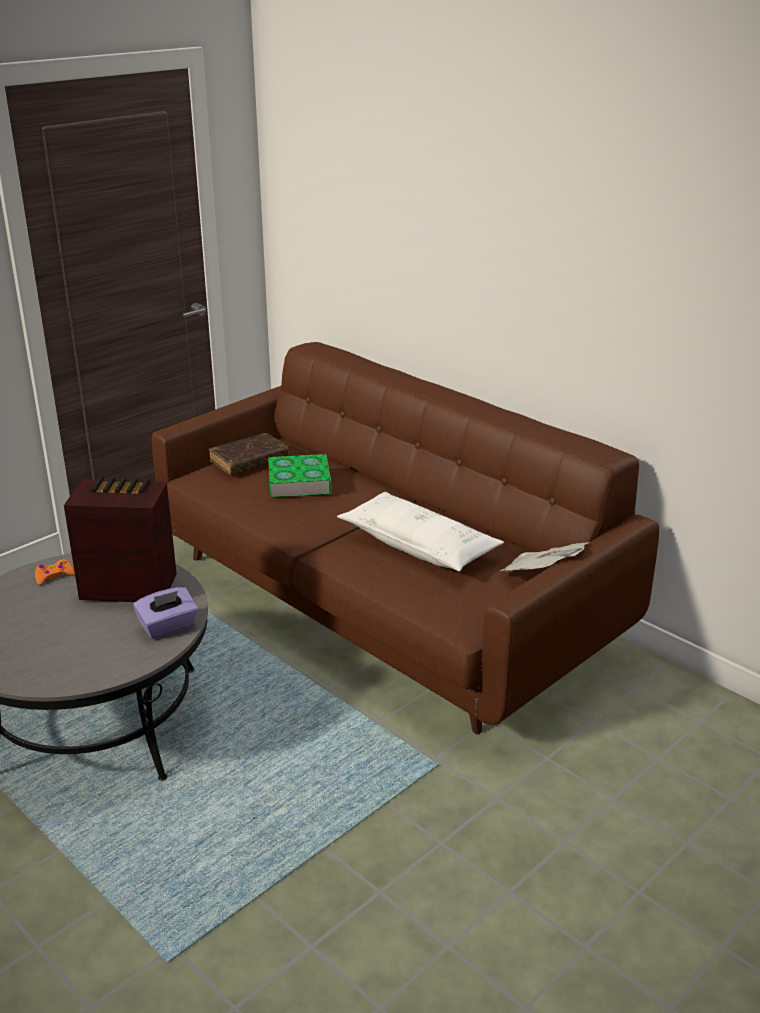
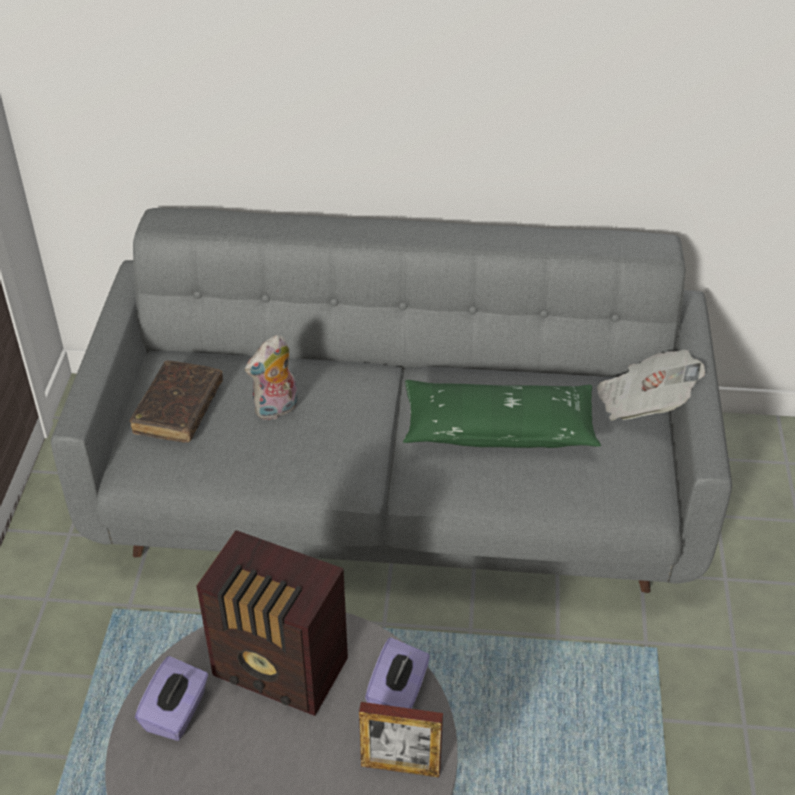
camera: 40 degrees left, 15 degrees up
orange game controller [35,559,75,585] -> purple tissue box [135,656,208,741]
radio [64,476,177,602] -> radio turned 120 degrees counterclockwise [197,530,348,716]
brown sofa [152,342,659,734] -> grey sofa [51,208,732,593]
book [268,454,332,498] -> plush toy [245,335,298,420]
white pillow [337,492,504,571] -> green pillow [403,380,601,448]
none -> picture frame [359,702,443,778]

